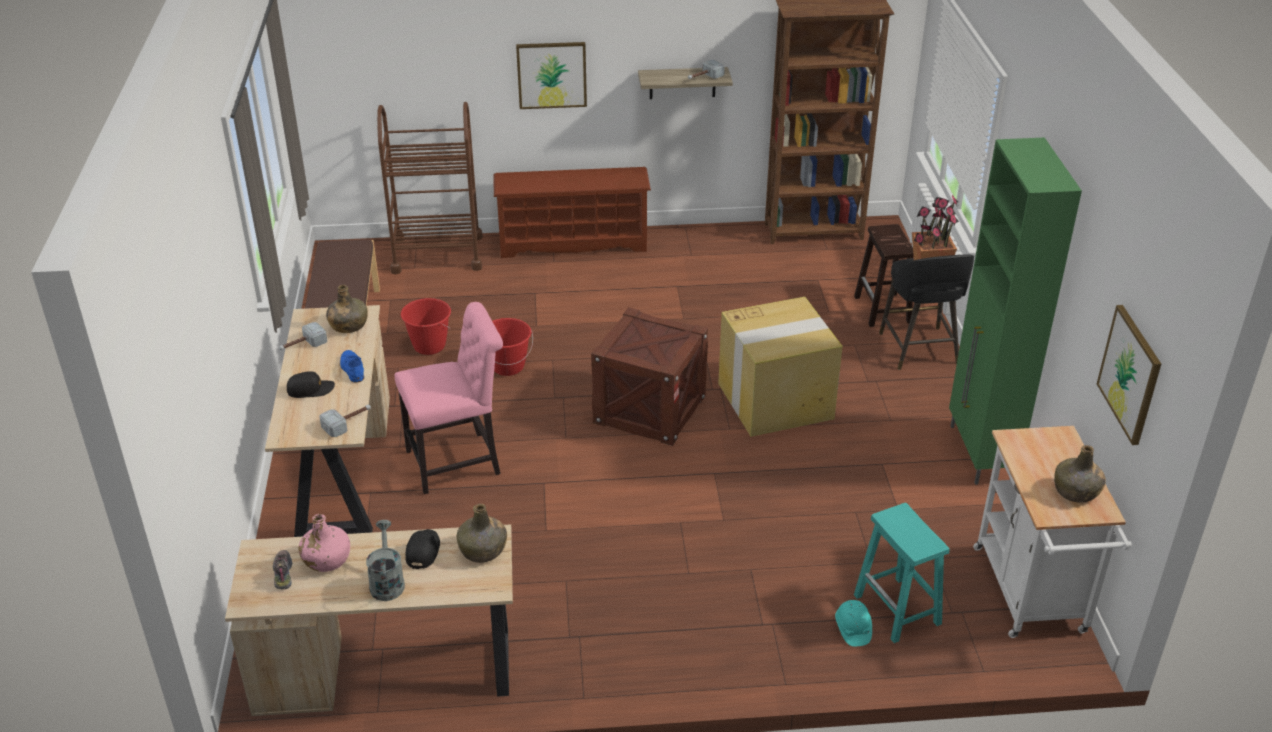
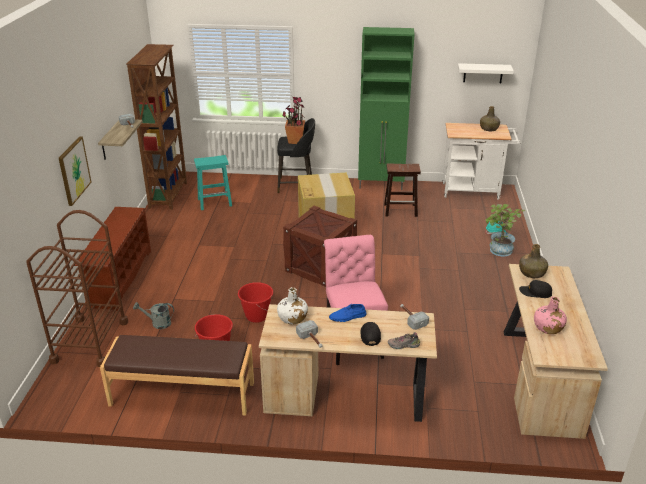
camera: 80 degrees left, 5 degrees down
shoe [273,550,292,590] -> shoe moved to [388,332,420,349]
green bottle [326,284,368,333] -> white bottle [277,287,308,325]
grey watering can [366,520,405,601] -> grey watering can moved to [133,302,174,329]
brown stool [854,224,914,327] -> brown stool moved to [384,163,421,217]
turquoise stool [854,503,950,643] -> turquoise stool moved to [194,155,232,210]
picture [1097,305,1161,445] -> white shelf [458,63,514,83]
none -> potted plant [485,204,525,257]

